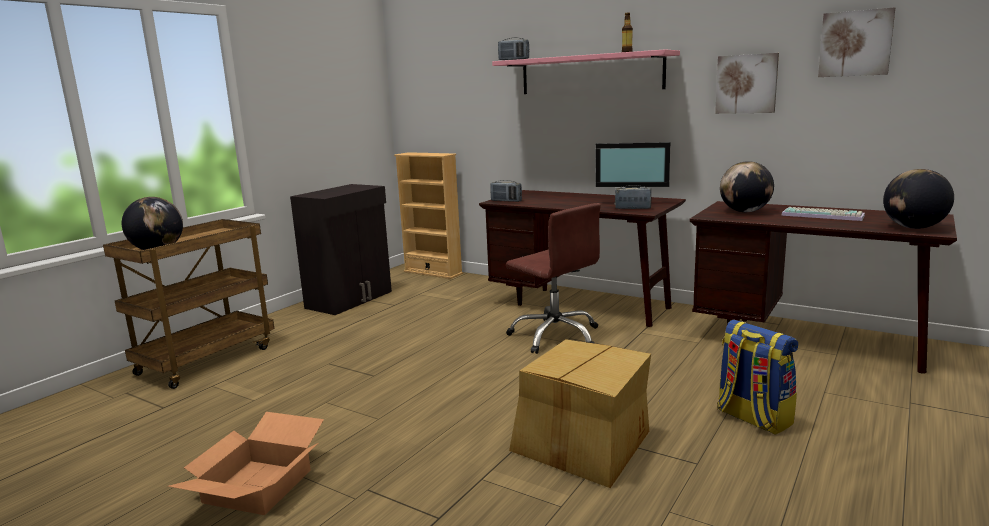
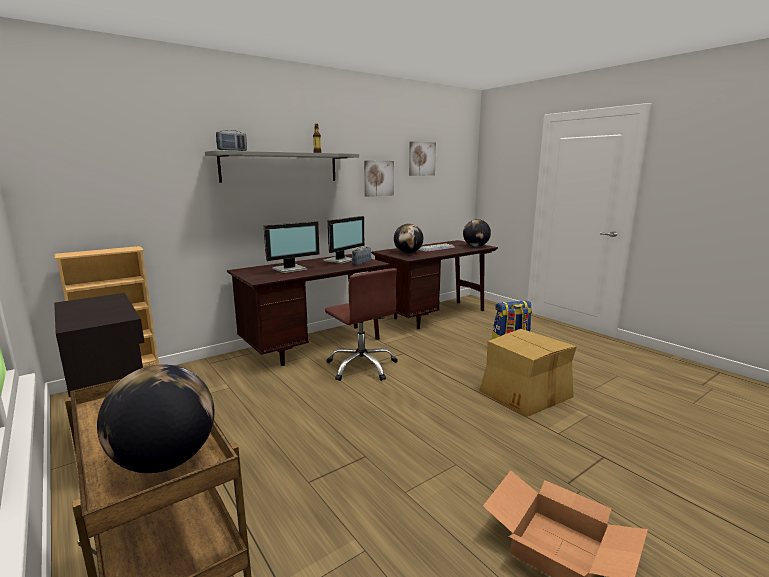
camera: 70 degrees left, 0 degrees up
radio [490,180,522,202] -> none
pink shelf [492,49,680,94] -> grey shelf [205,150,359,183]
brown office chair [506,203,601,354] -> brown office chair turned 75 degrees clockwise [325,268,398,381]
none -> monitor [264,221,320,273]

